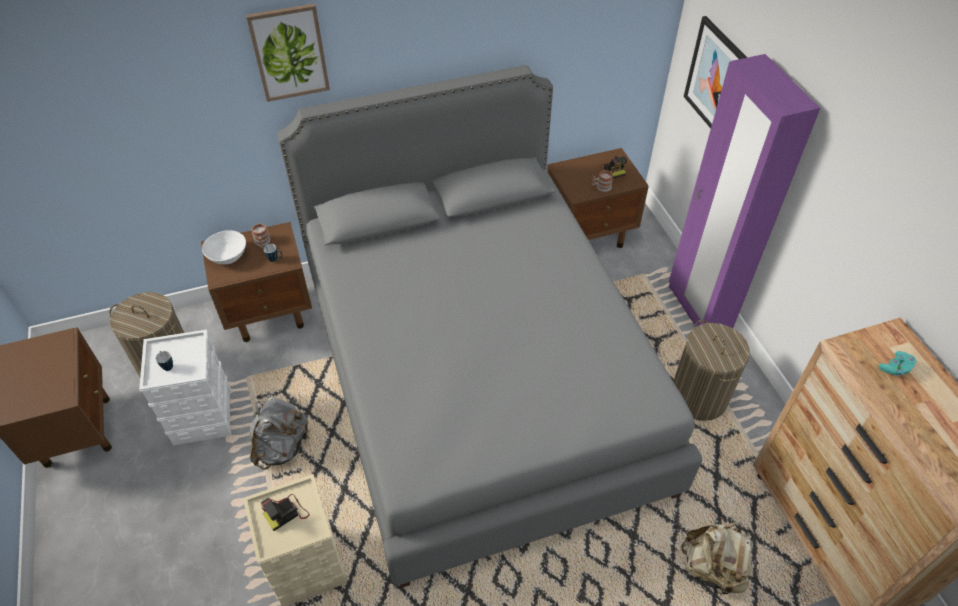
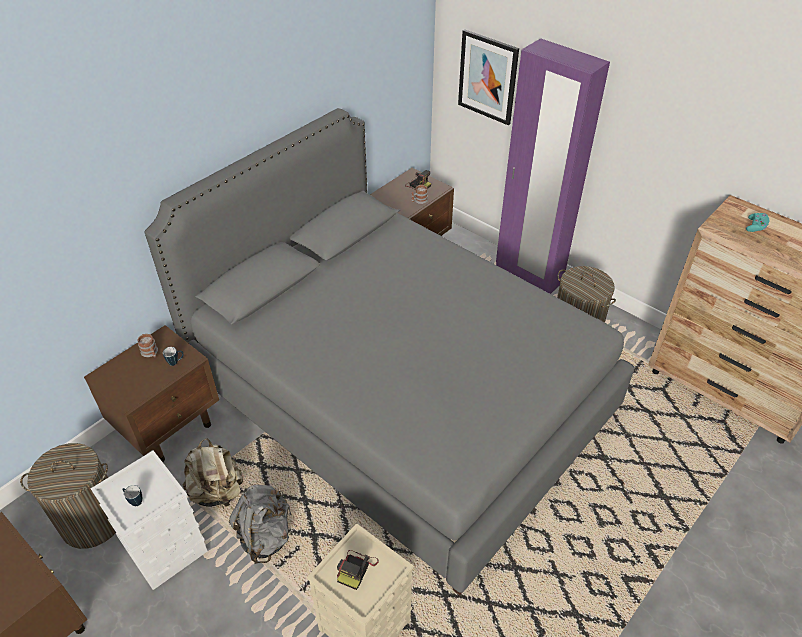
camera: 30 degrees left, 5 degrees down
white bowl [202,230,246,264] -> none
picture [246,3,330,102] -> none
beige backpack [681,522,753,598] -> beige backpack moved to [183,438,243,509]

